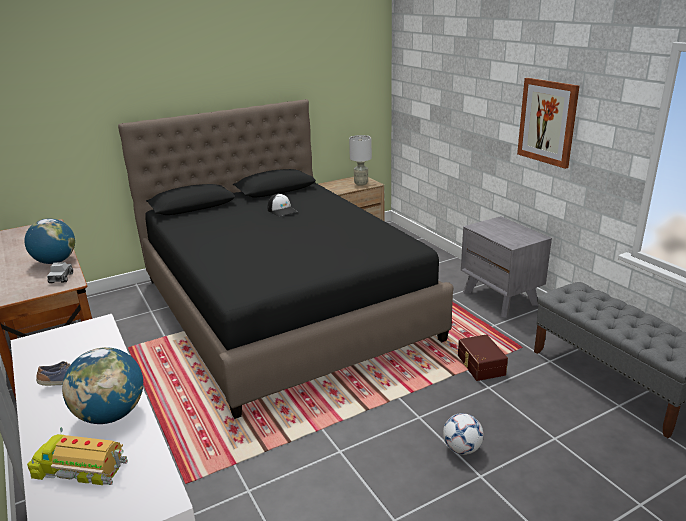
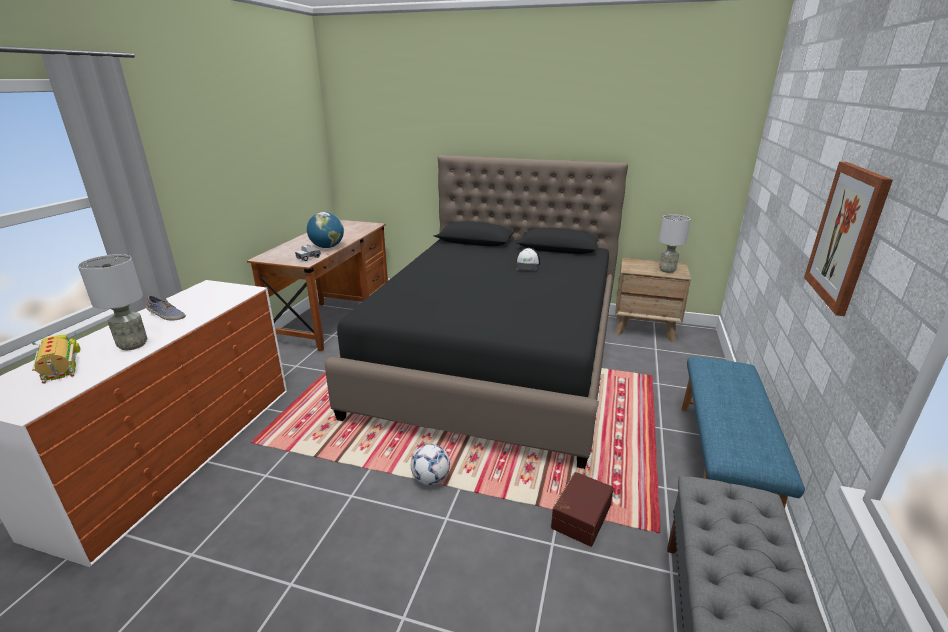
camera: 45 degrees right, 0 degrees up
globe [62,347,143,424] -> grey table lamp [78,254,147,350]
football [443,413,484,455] -> football moved to [411,444,450,485]
grey nightstand [461,216,552,318] -> blue bench [682,357,805,509]

